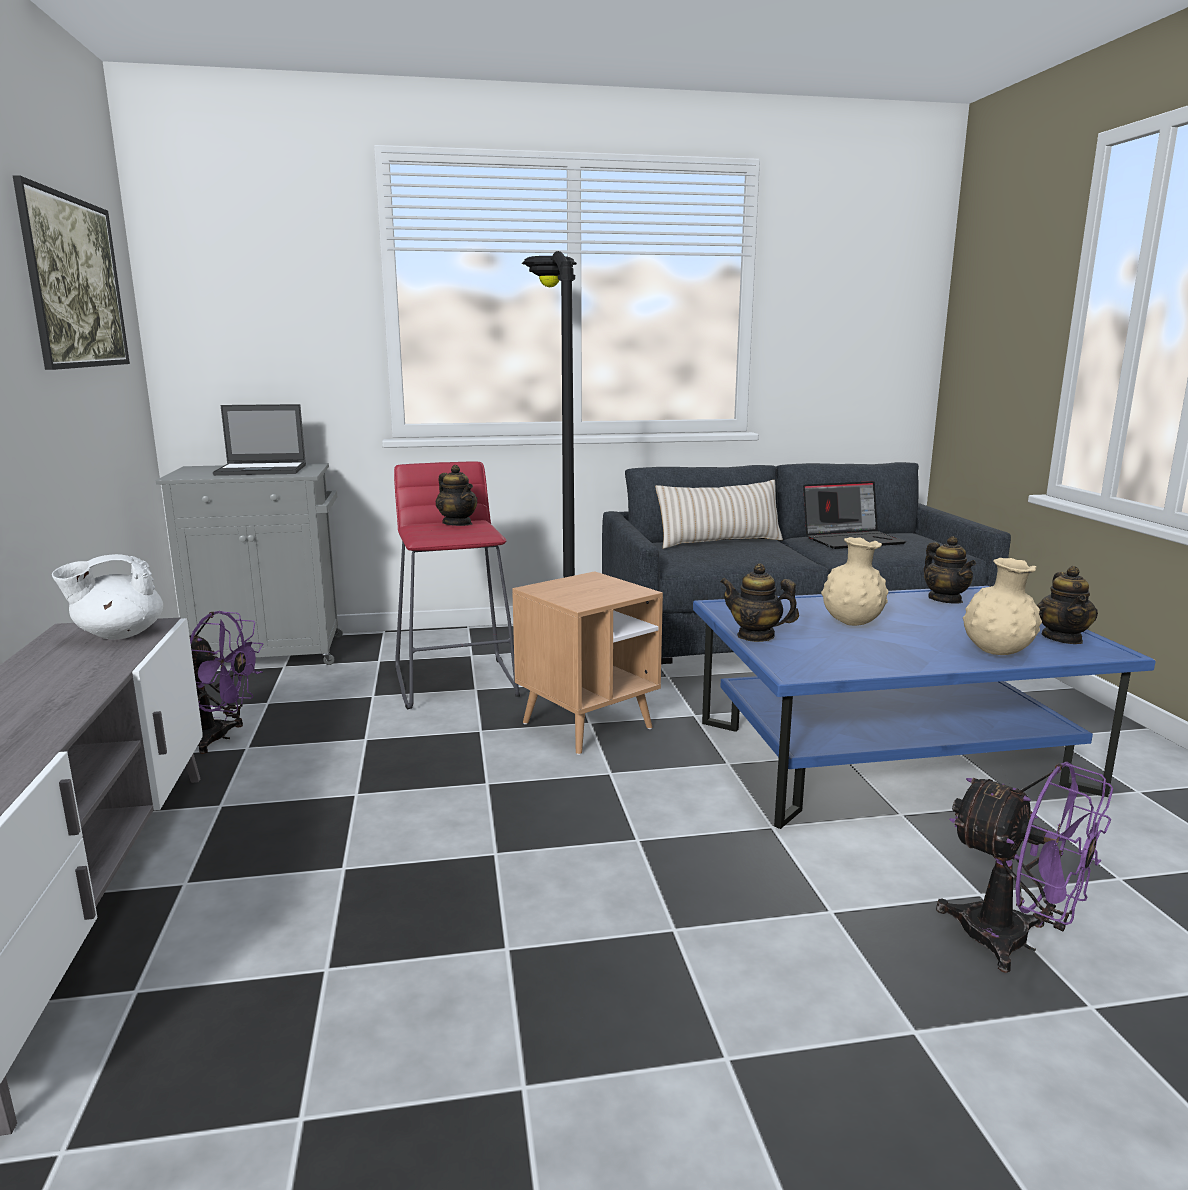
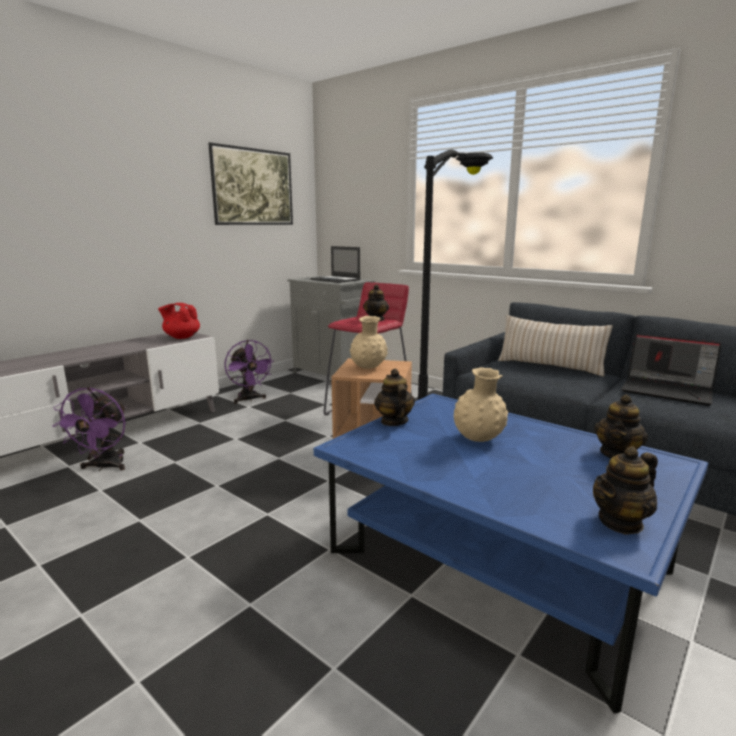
camera: 50 degrees right, 0 degrees up
white teapot [52,554,163,640] -> red teapot [158,303,200,339]
purple fan [936,762,1113,973] -> purple fan moved to [52,387,126,471]
beige vase [963,558,1042,655] -> beige vase moved to [350,316,388,369]

